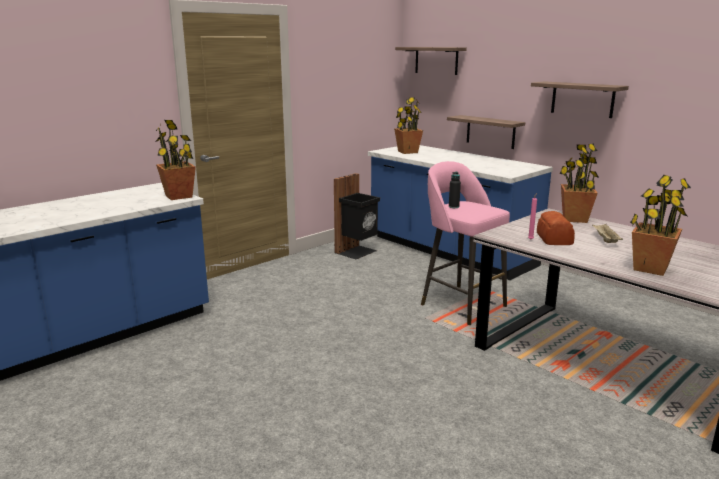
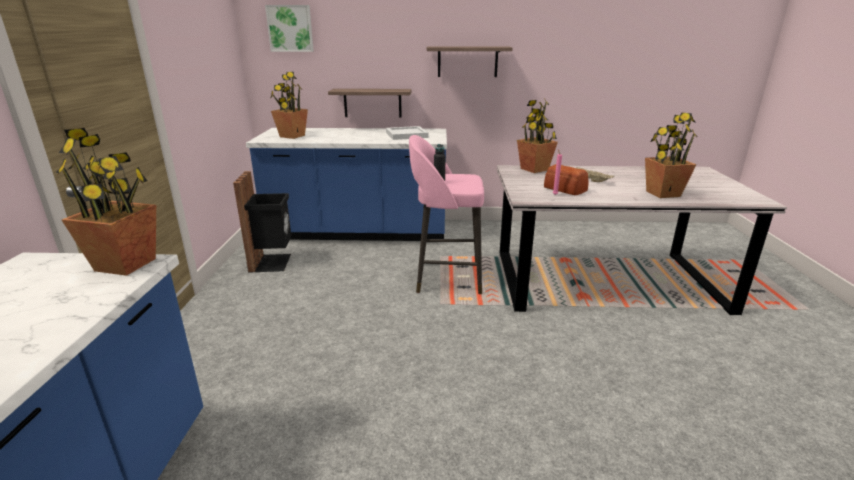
camera: 45 degrees left, 5 degrees up
shelf [395,47,467,75] -> picture [265,5,314,52]
none -> white tray [386,126,428,140]

